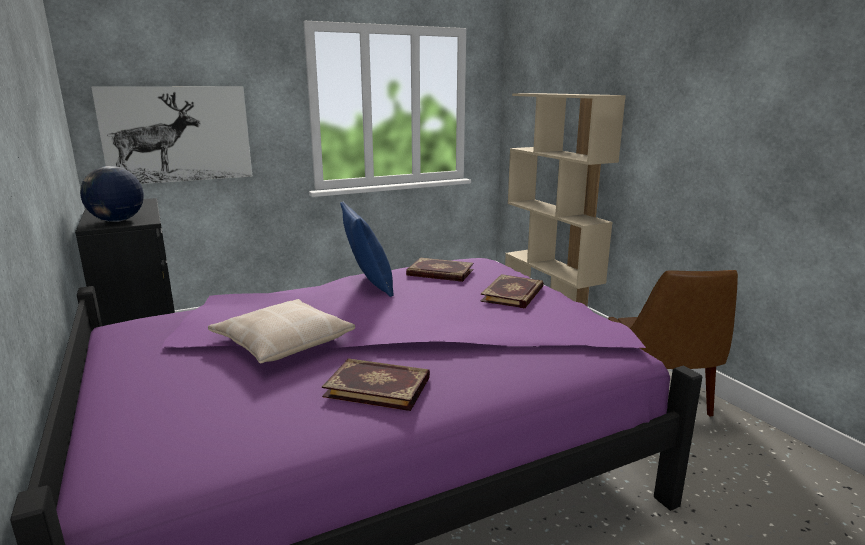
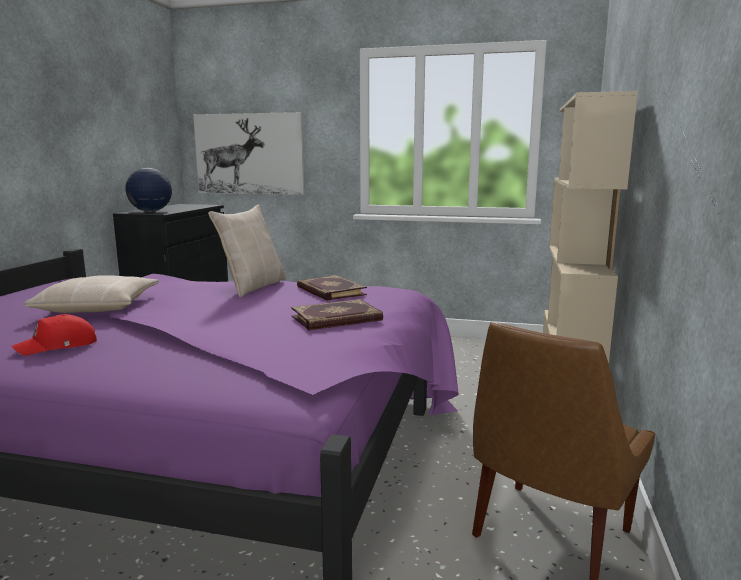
camera: 40 degrees right, 5 degrees down
book [322,359,430,411] -> red cap [12,314,97,356]
blue pillow [340,202,394,297] -> beige pillow [208,205,286,297]

